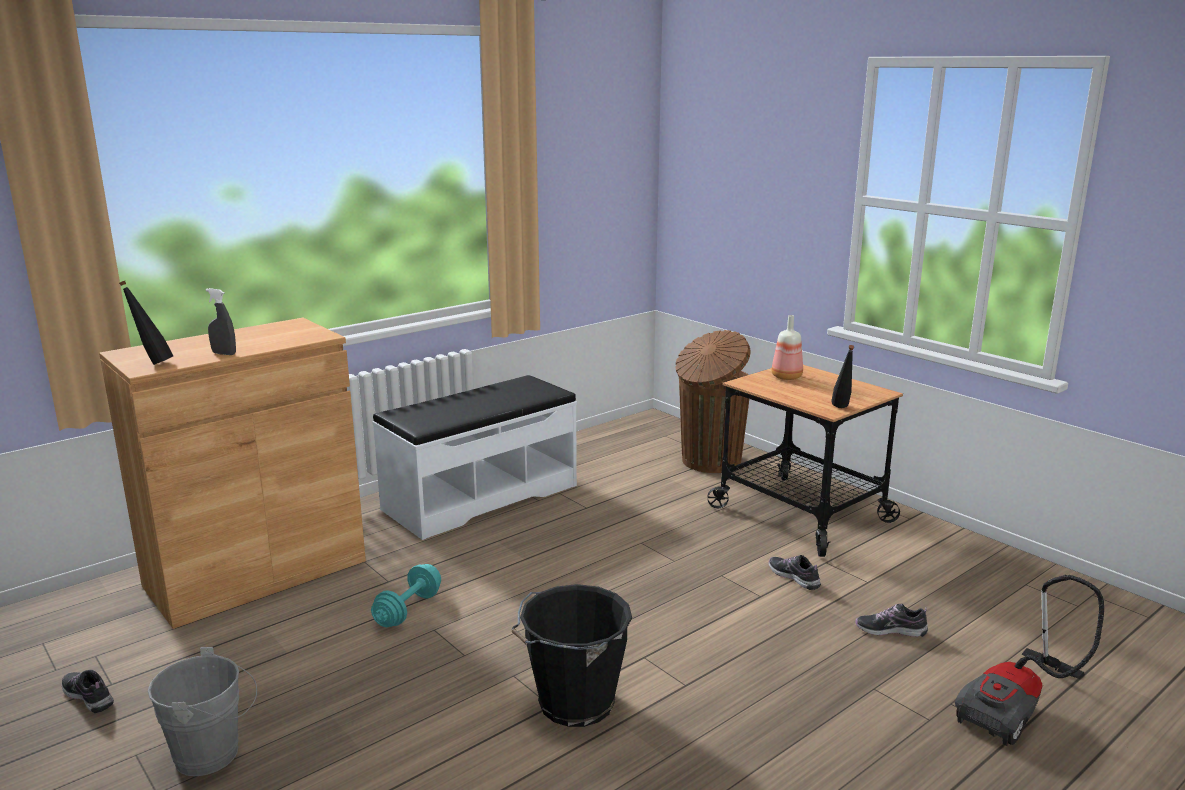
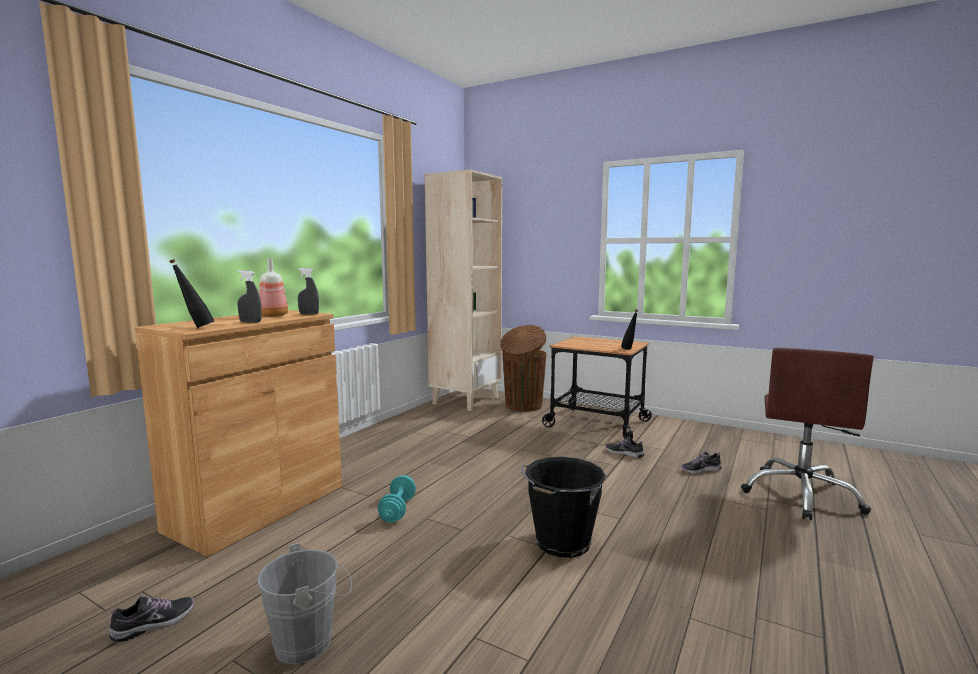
camera: 20 degrees left, 10 degrees down
shoe [62,670,114,713] -> shoe turned 120 degrees clockwise [109,596,194,642]
white bench [372,375,577,540] -> none
bottle [771,315,803,380] -> bottle moved to [259,258,288,317]
vacuum cleaner [955,575,1104,746] -> brown office chair [741,348,874,520]
none -> grey spray bottle [298,268,319,315]
none -> beige bookcase [425,170,502,411]

